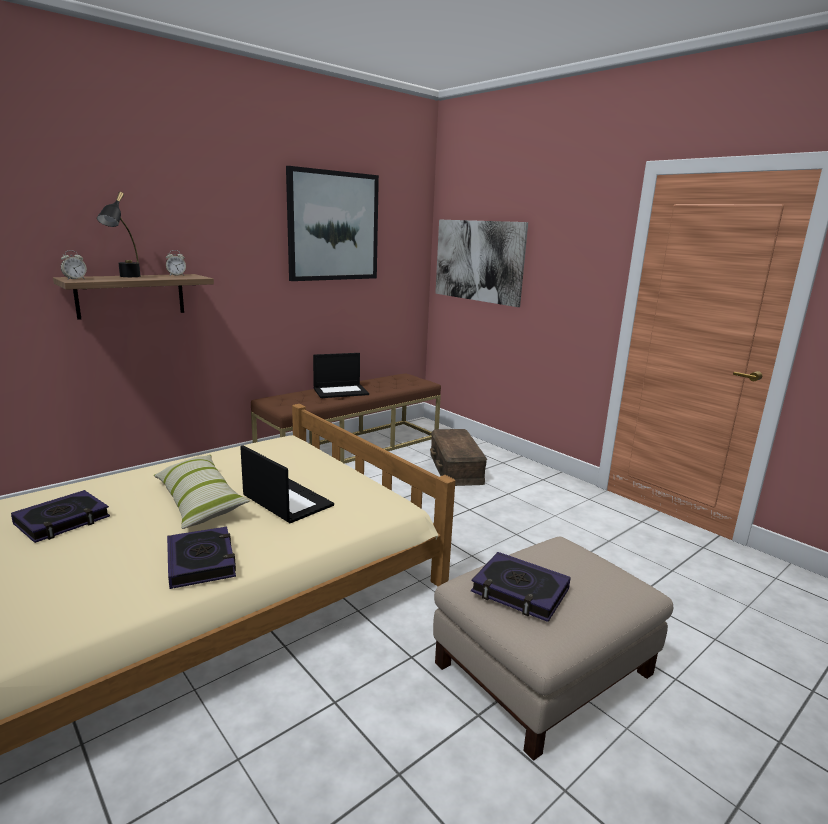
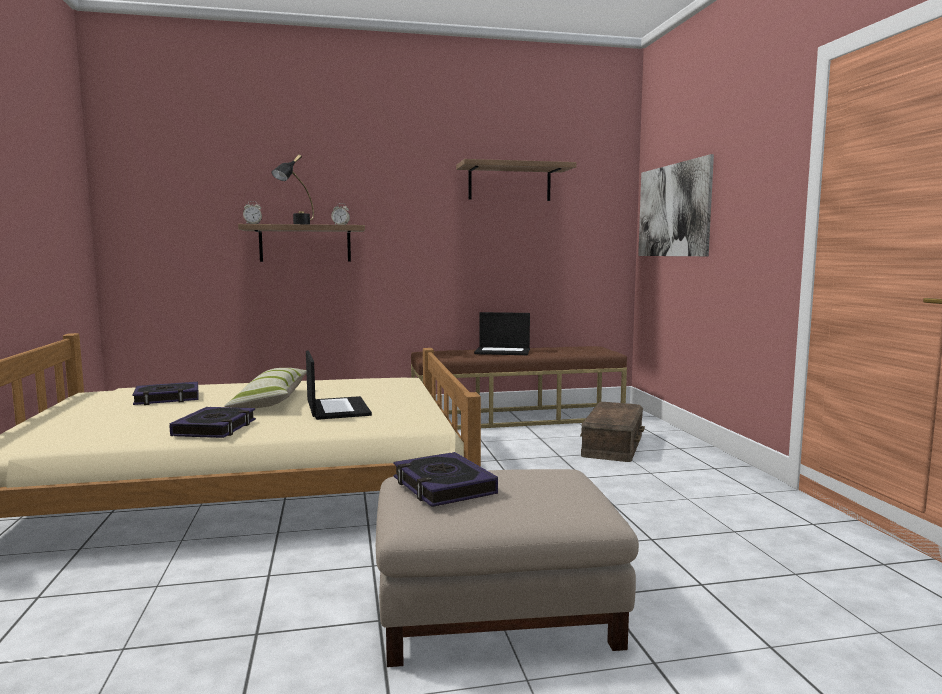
camera: 30 degrees right, 10 degrees down
picture [286,166,379,281] -> shelf [456,159,577,201]

